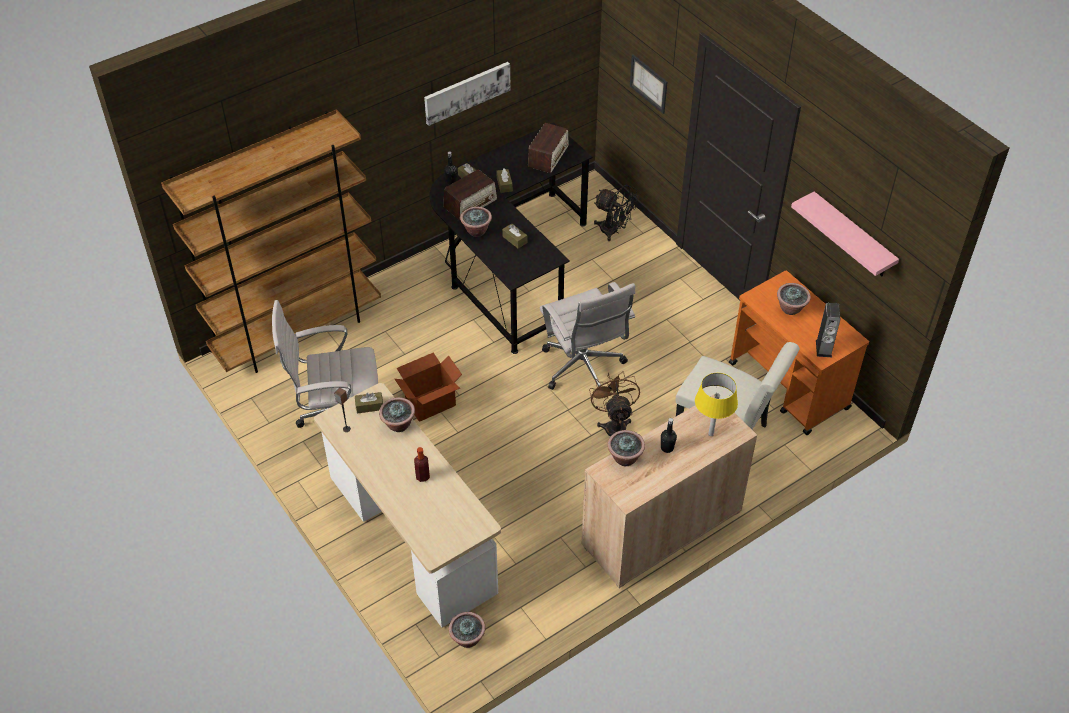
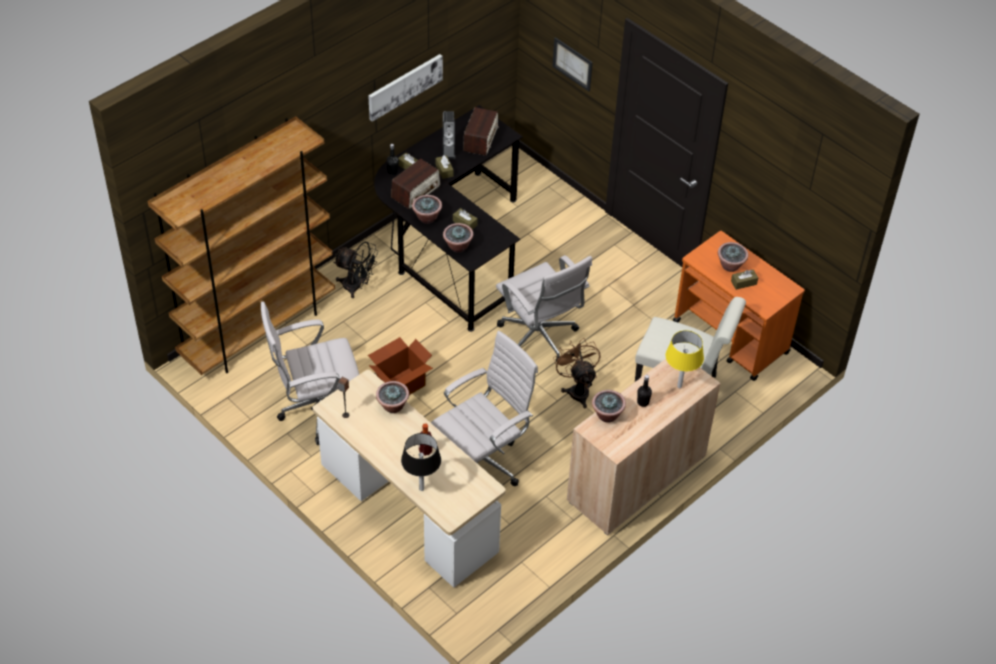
camera: 10 degrees left, 0 degrees up
brown tissue box [355,392,383,414] -> brown tissue box moved to [731,270,758,290]
potted plant [449,612,485,648] -> potted plant moved to [443,223,473,253]
black fan [594,185,639,241] -> black fan moved to [334,242,379,298]
pink shelf [791,191,899,276] -> none
speaker [816,303,840,357] -> speaker moved to [442,111,455,159]
none -> black table lamp [401,433,441,491]
none -> white office chair [431,331,538,486]

